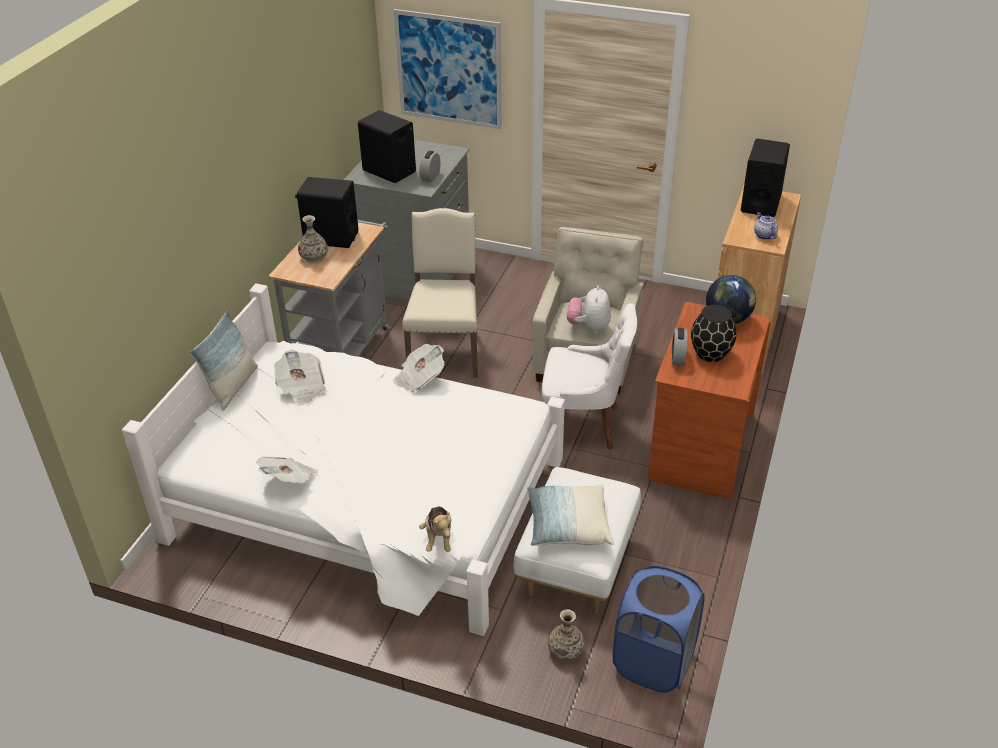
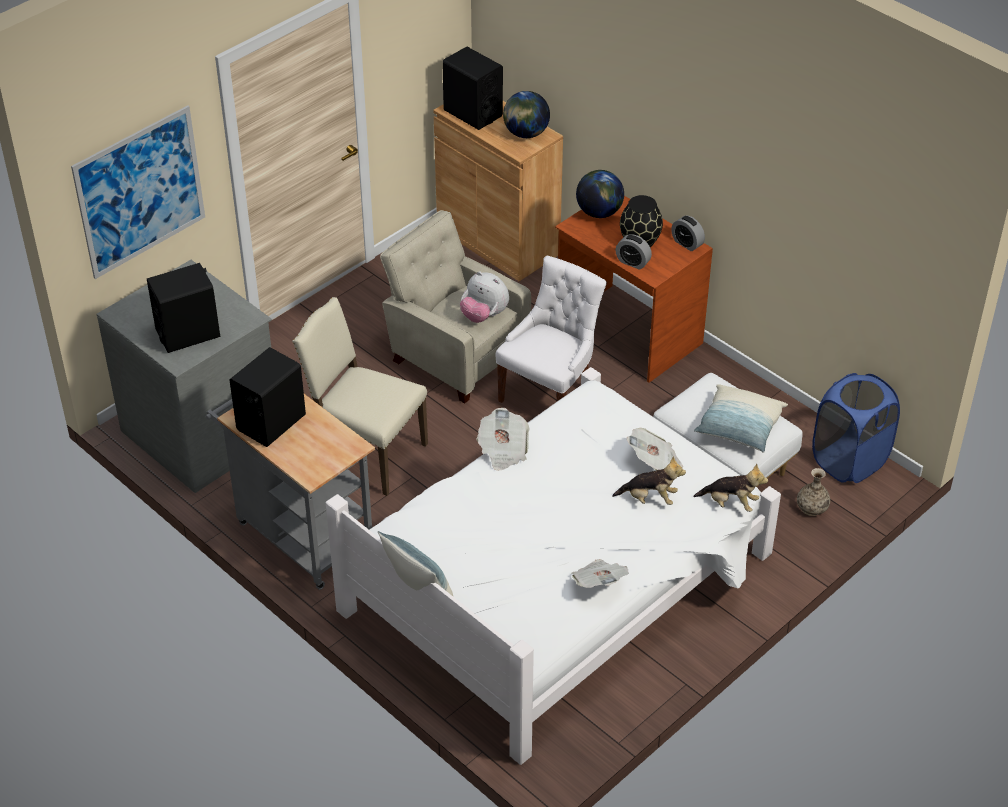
camera: 65 degrees left, 5 degrees up
newspaper [274,350,326,405] -> newspaper moved to [627,428,683,470]
vase [298,215,328,263] -> none
alarm clock [419,151,440,182] -> alarm clock moved to [671,215,705,251]
teapot [754,212,778,240] -> globe [503,91,550,138]
none -> plush toy [612,456,686,505]

